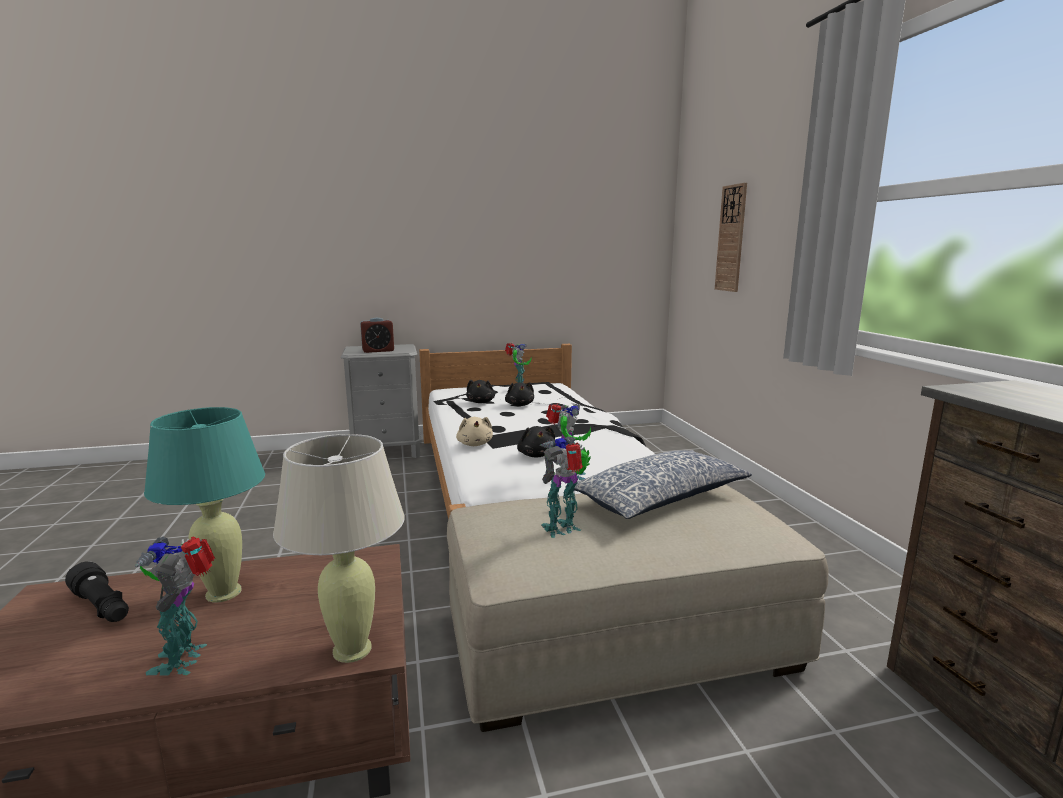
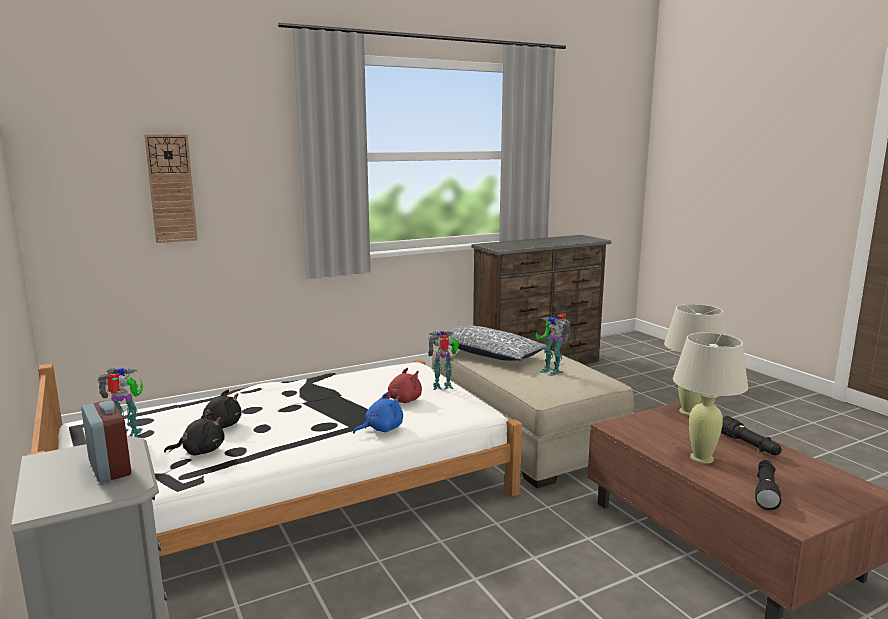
camera: 105 degrees left, 0 degrees up
toy robot [135,536,215,676] -> black flashlight [721,416,782,455]
turquoise table lamp [144,407,265,603] -> beige table lamp [673,332,748,464]
beige plush toy [456,417,493,446] -> blue plush toy [353,392,403,434]
black plush toy [517,426,555,458] -> red plush toy [379,368,422,403]

